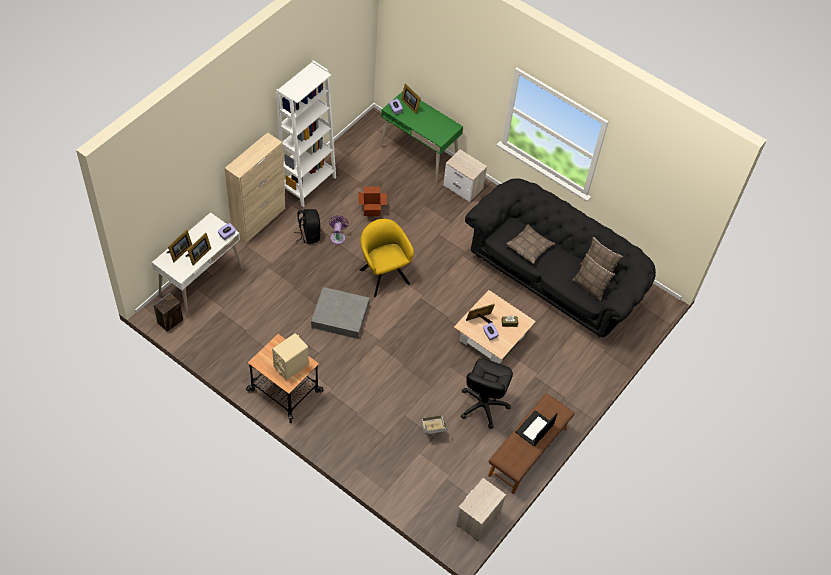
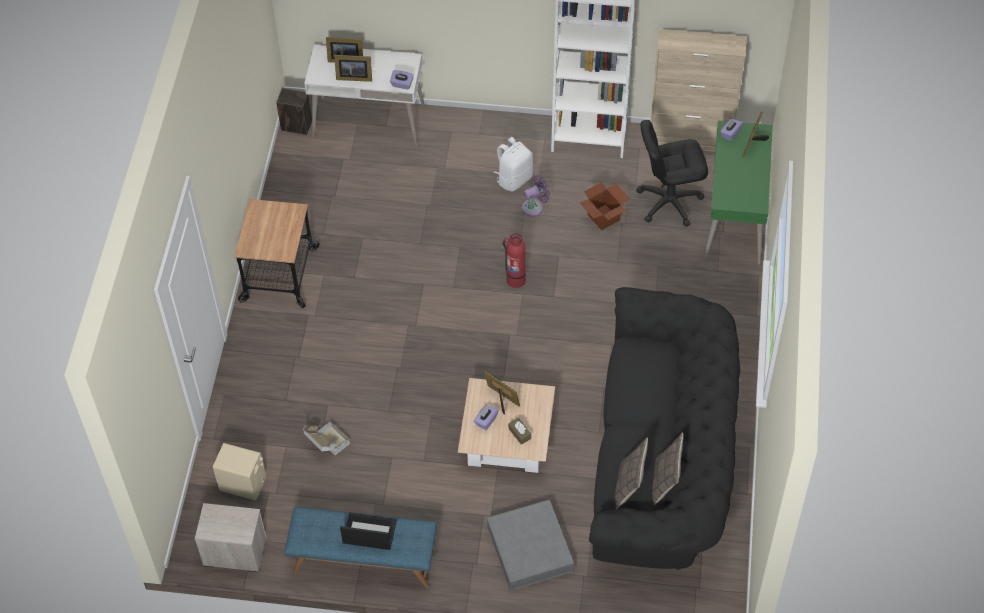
camera: 65 degrees right, 0 degrees up
beige cabinet [225,132,285,244] -> beige cabinet moved to [651,29,747,152]
beige speaker [272,333,309,380] -> beige speaker moved to [213,443,266,501]
black backpack [294,209,321,244] -> white backpack [494,137,533,191]
grey storage box [311,287,370,339] -> grey storage box moved to [487,500,574,591]
yellow armchair [360,219,414,297] -> fire extinguisher [503,233,526,288]
nightstand [443,149,487,202] -> none
black office chair [461,358,513,429] -> black office chair moved to [636,120,708,227]
brown bench [488,393,575,494] -> blue bench [284,507,437,588]
pillow [506,224,555,264] -> none

